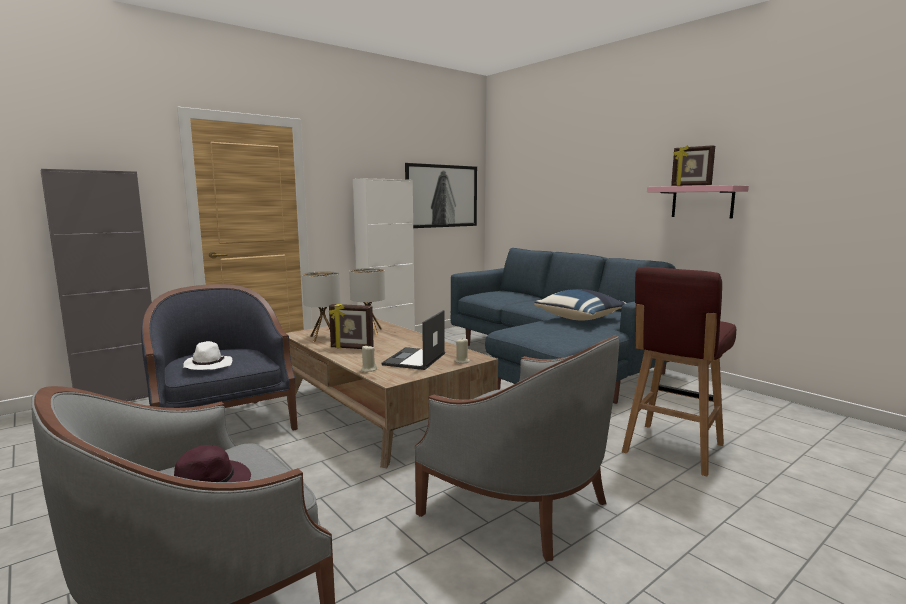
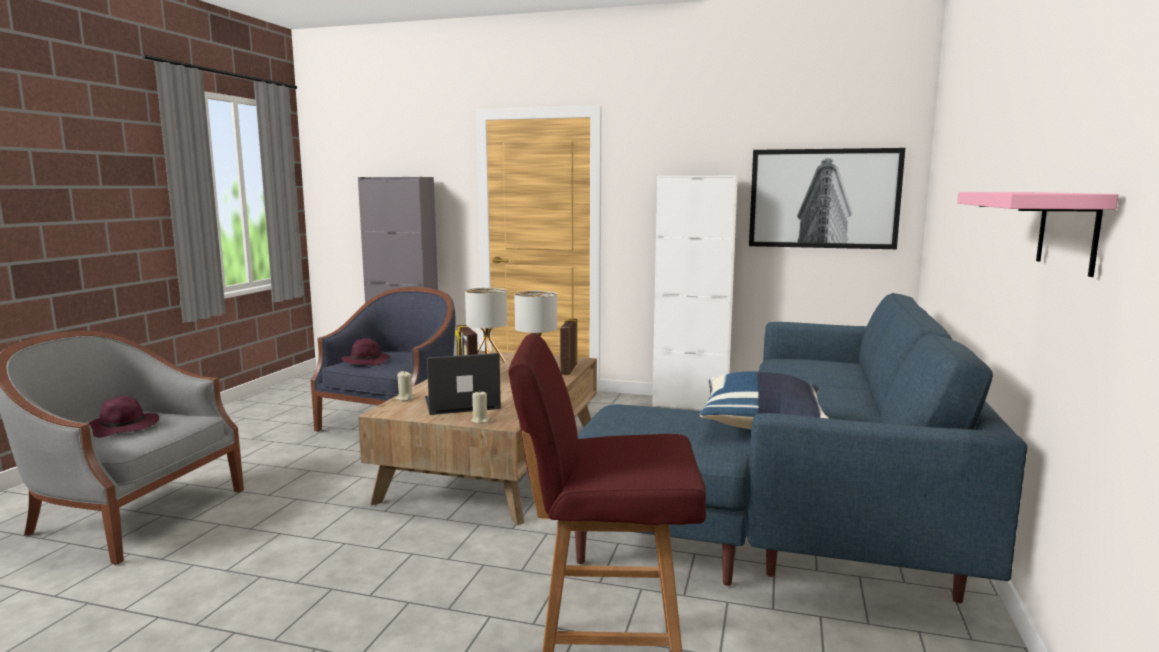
camera: 55 degrees right, 0 degrees up
white hat [183,341,232,370] -> purple hat [341,338,390,366]
grey armchair [415,335,619,561] -> none
picture frame [671,145,715,186] -> picture frame moved to [560,319,577,375]

